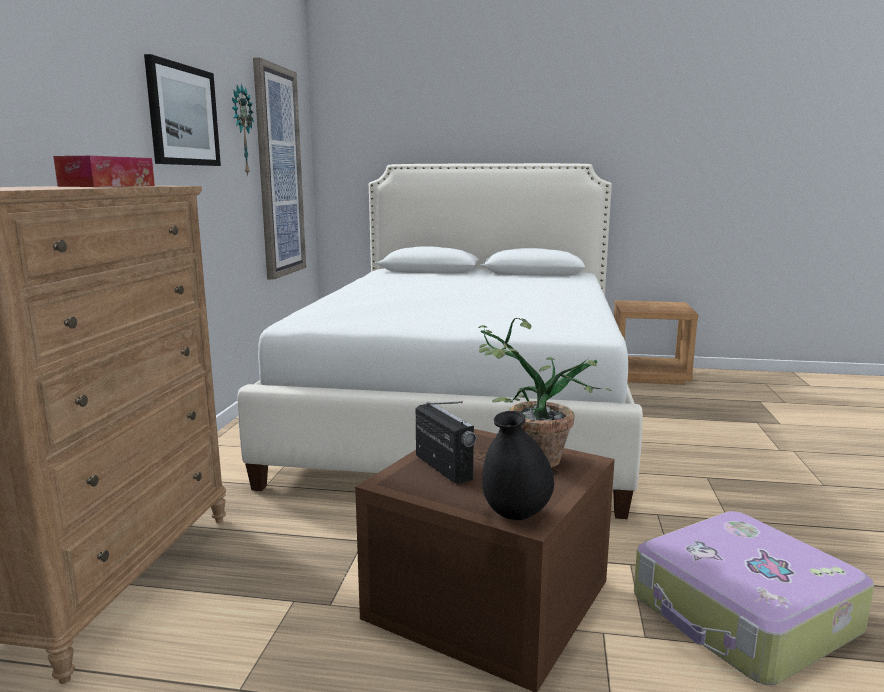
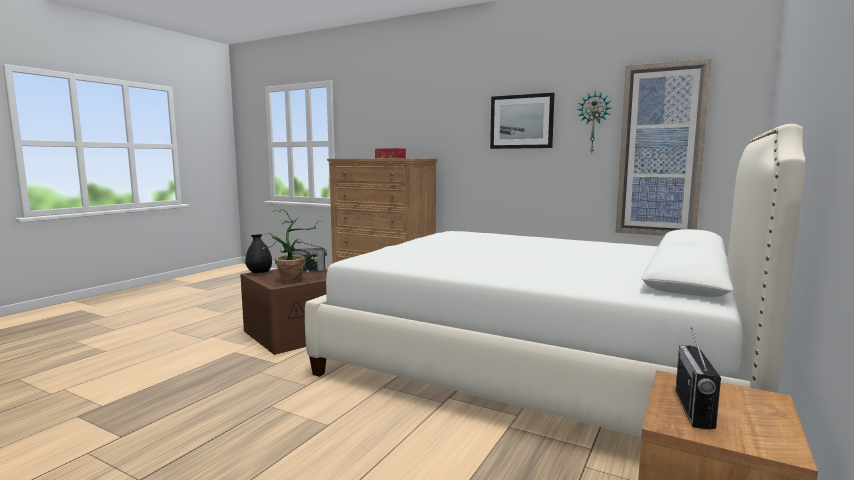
camera: 110 degrees right, 5 degrees down
suitcase [634,511,874,686] -> none
none -> radio [675,327,721,430]

